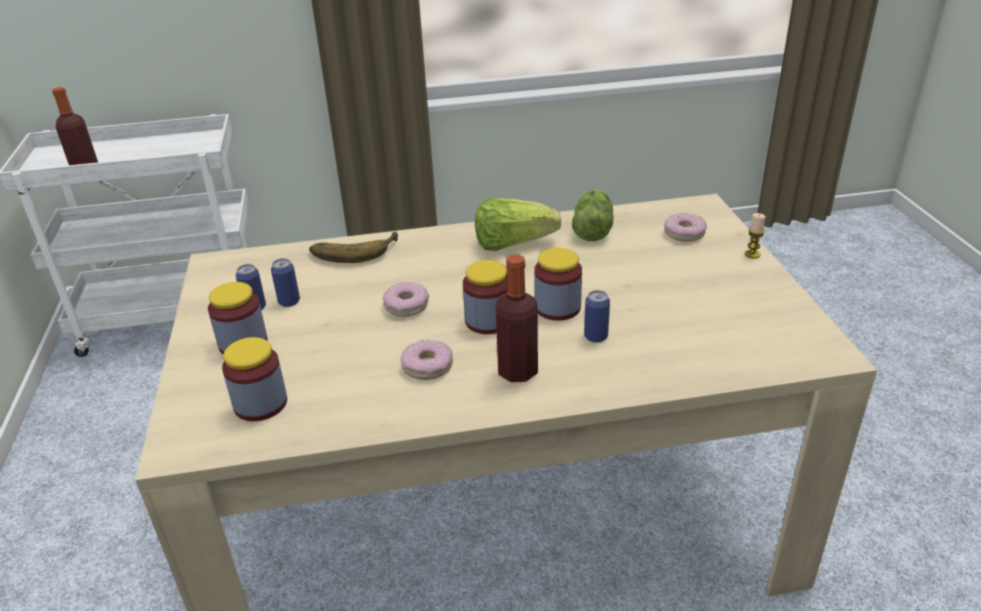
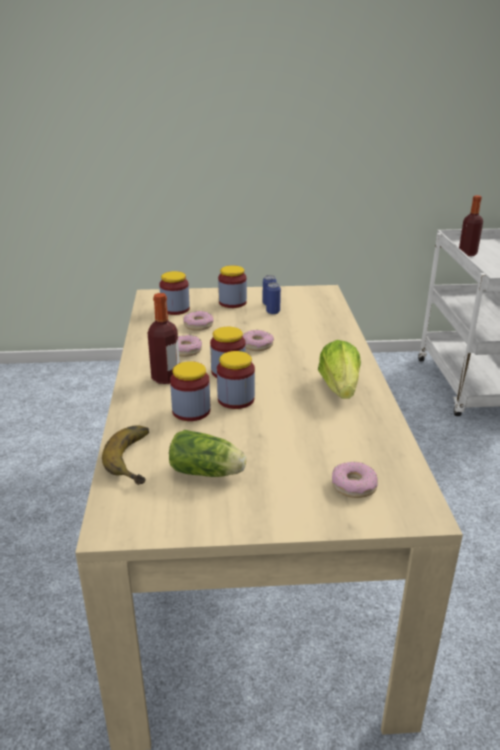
camera: 95 degrees right, 5 degrees down
banana [309,232,398,263] -> banana moved to [102,425,149,485]
lettuce [572,190,614,241] -> lettuce moved to [169,430,246,477]
can [584,290,610,343] -> jar [170,361,210,421]
candle [745,213,765,259] -> none
none -> donut [184,311,213,331]

